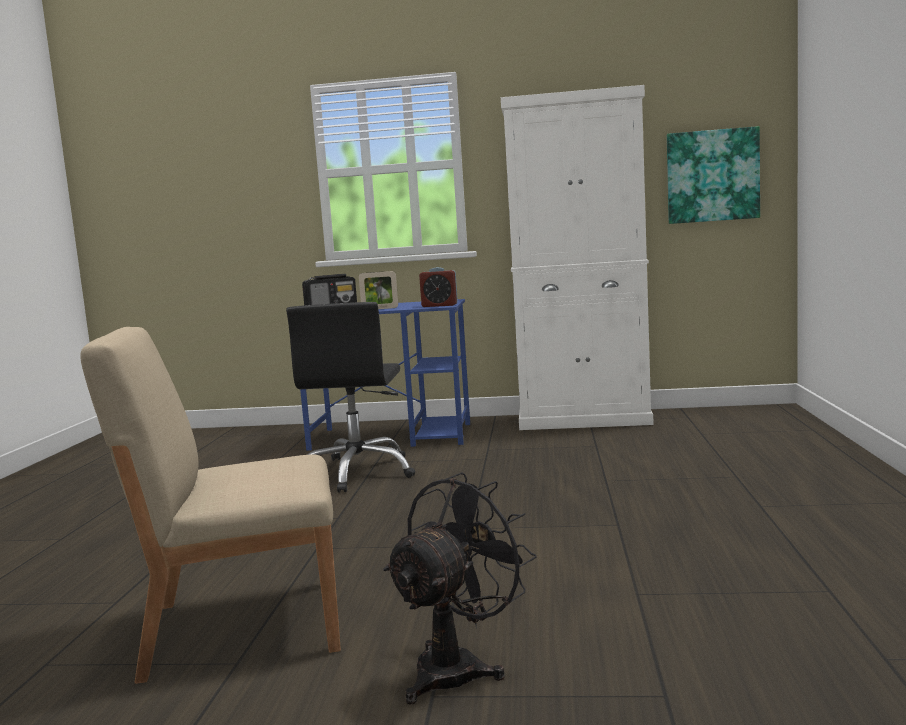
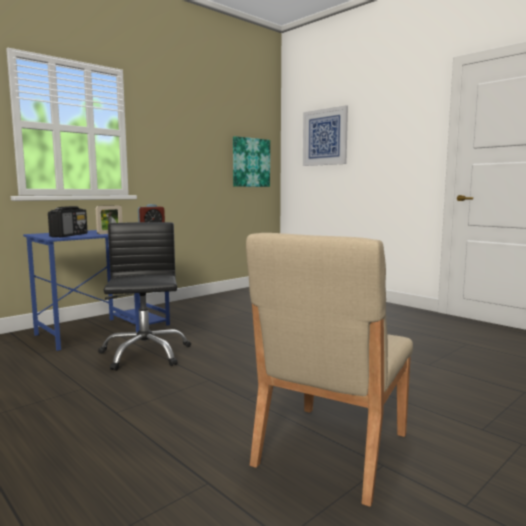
camera: 50 degrees left, 0 degrees up
black office chair [286,302,415,493] -> black office chair turned 150 degrees counterclockwise [98,222,191,371]
black fan [383,472,537,705] -> none
white cabinet [501,85,654,430] -> none
none -> picture [303,105,348,166]

